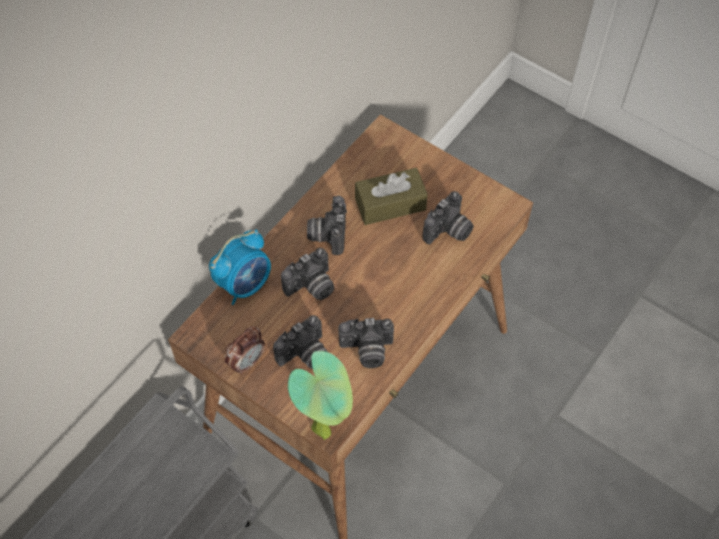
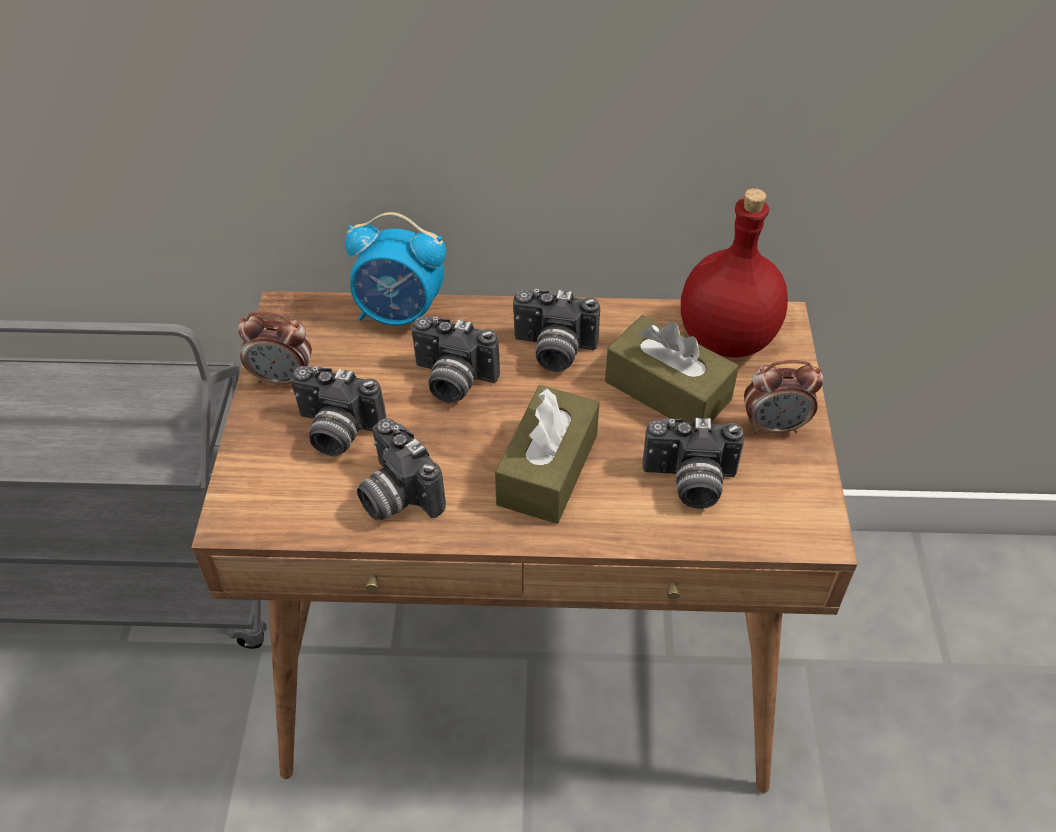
camera: 55 degrees right, 10 degrees down
potted plant [288,351,353,440] -> none
camera [307,196,347,255] -> camera turned 135 degrees counterclockwise [513,289,600,372]
none -> brown tissue box [495,385,600,524]
none -> red bottle [681,188,788,357]
none -> alarm clock [744,360,824,434]

